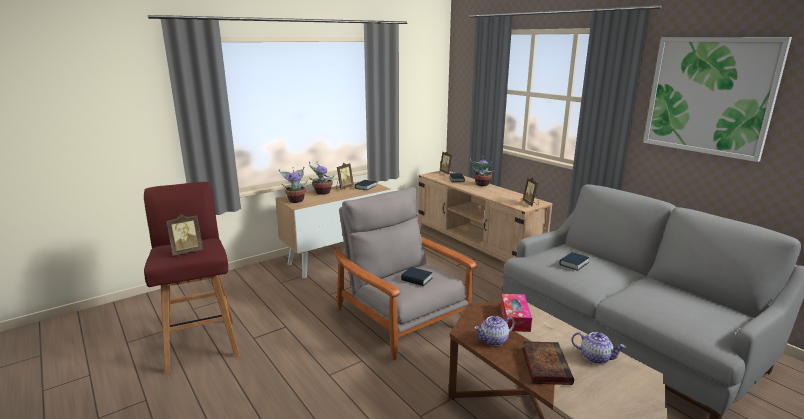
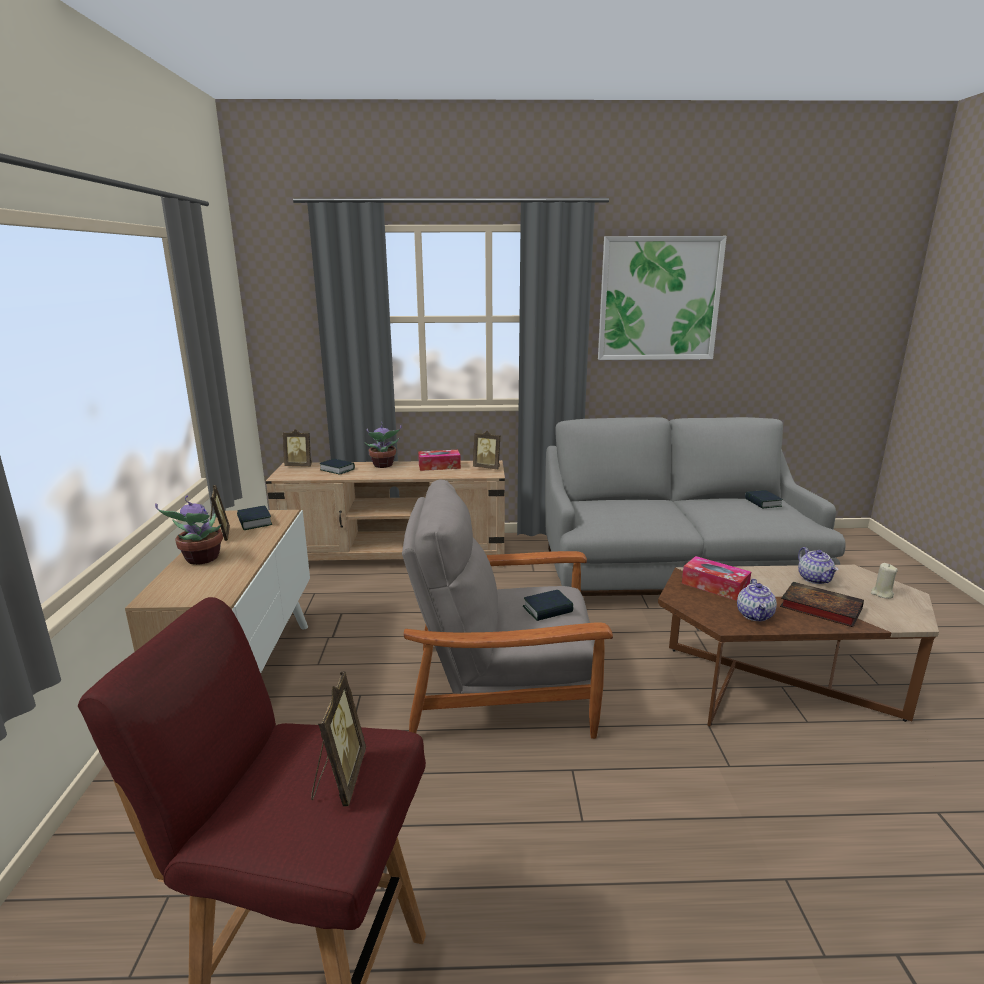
camera: 55 degrees left, 0 degrees up
potted plant [279,167,308,203] -> none
book [559,252,589,271] -> book moved to [745,490,783,509]
teapot [572,332,626,364] -> teapot turned 105 degrees clockwise [798,547,838,584]
none -> tissue box [418,450,461,471]
none -> beige candle [871,563,898,599]

